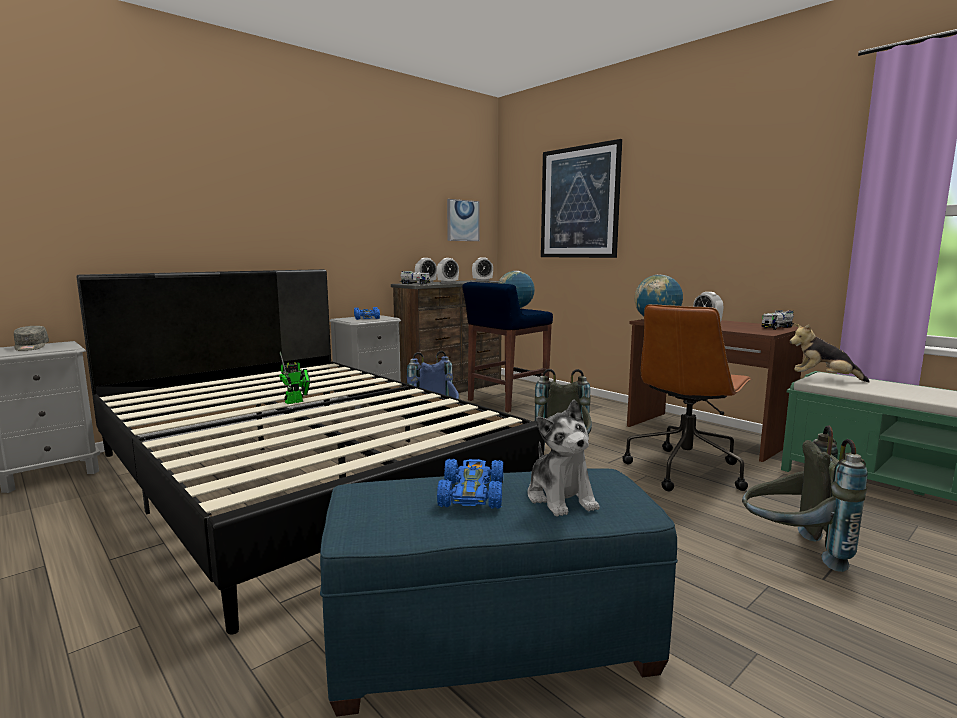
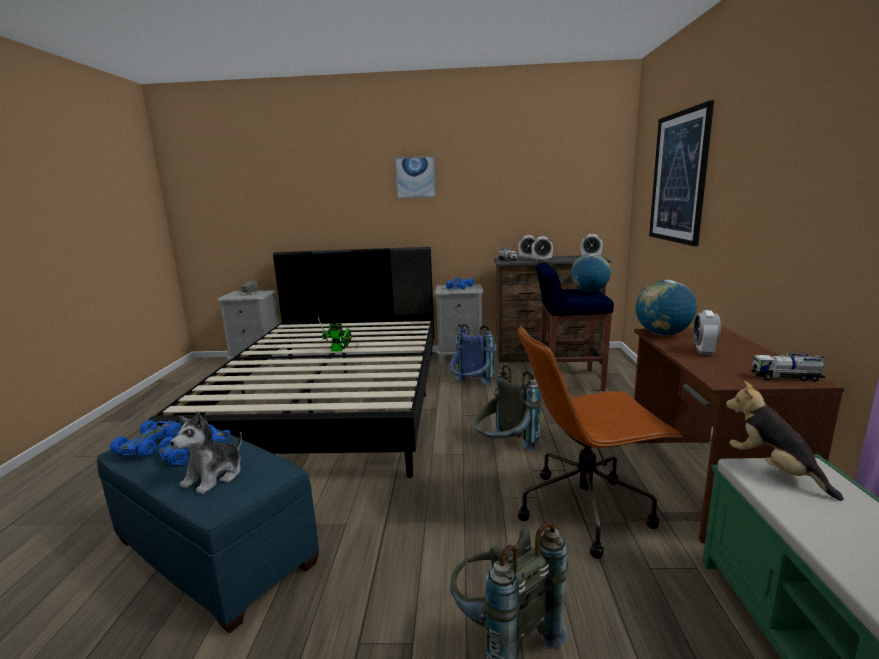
camera: 45 degrees right, 5 degrees up
picture [447,199,479,241] -> picture moved to [395,156,436,199]
none -> blue toy car [110,420,181,457]

